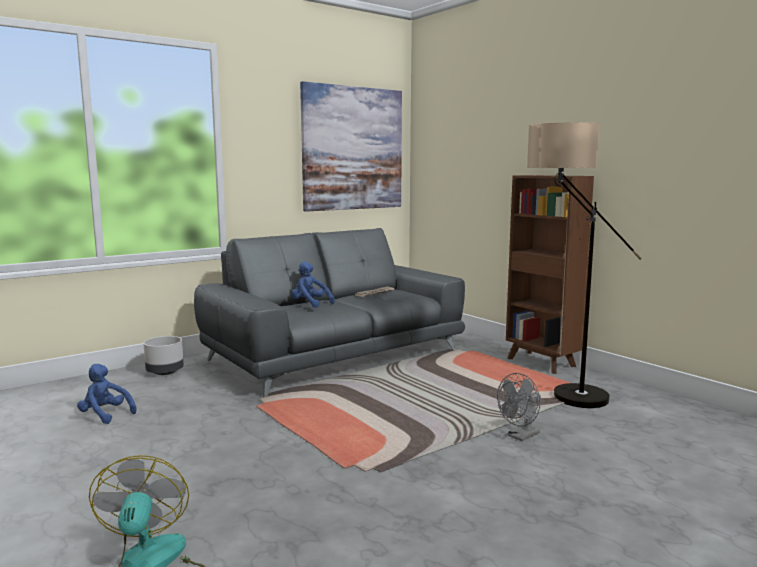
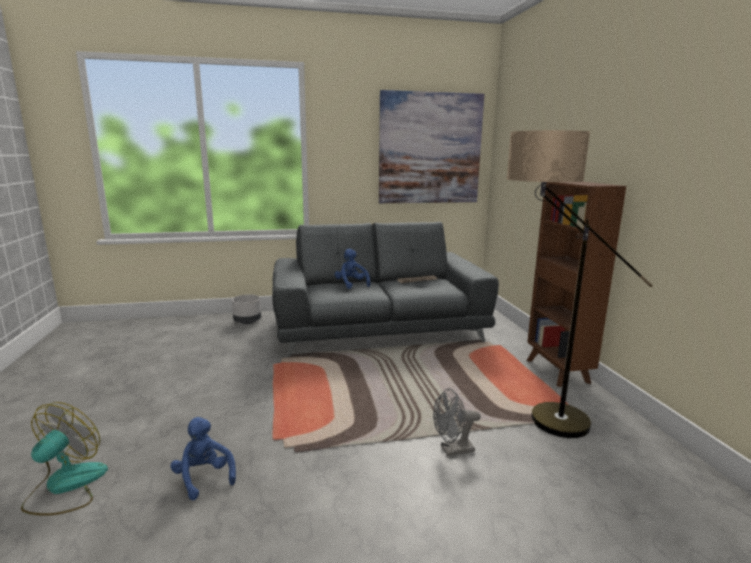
camera: 25 degrees right, 5 degrees up
blue plush toy [77,364,137,424] -> blue plush toy moved to [170,417,236,500]

